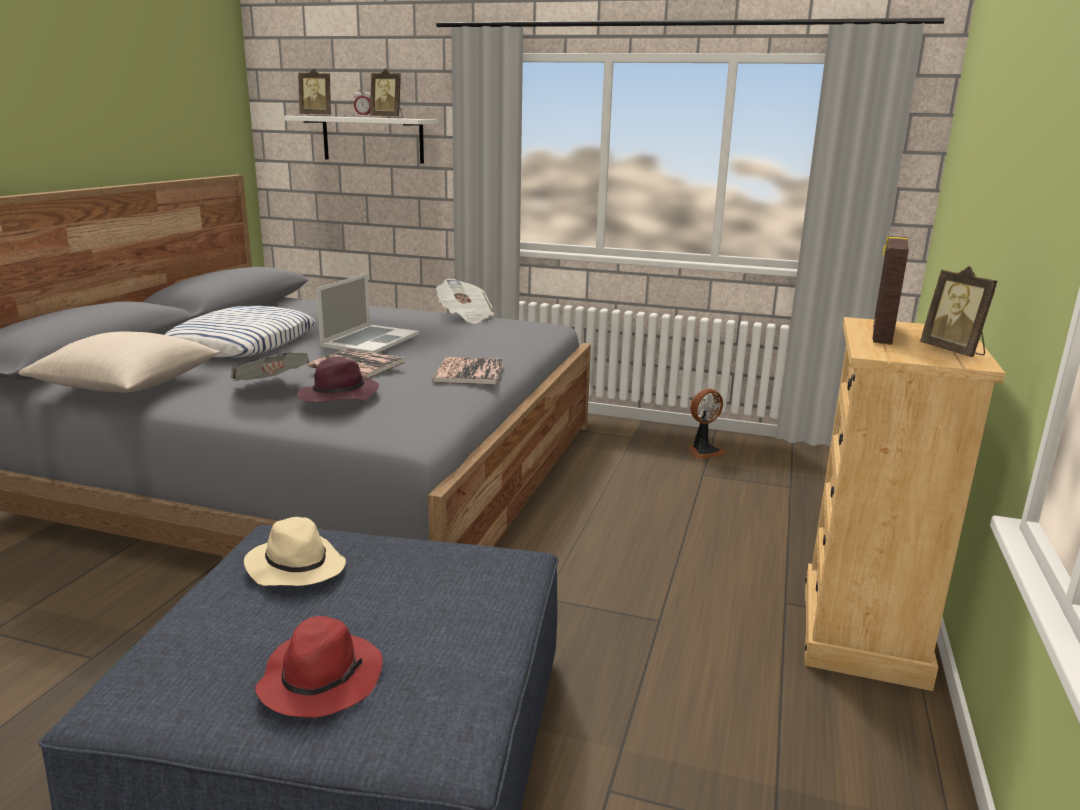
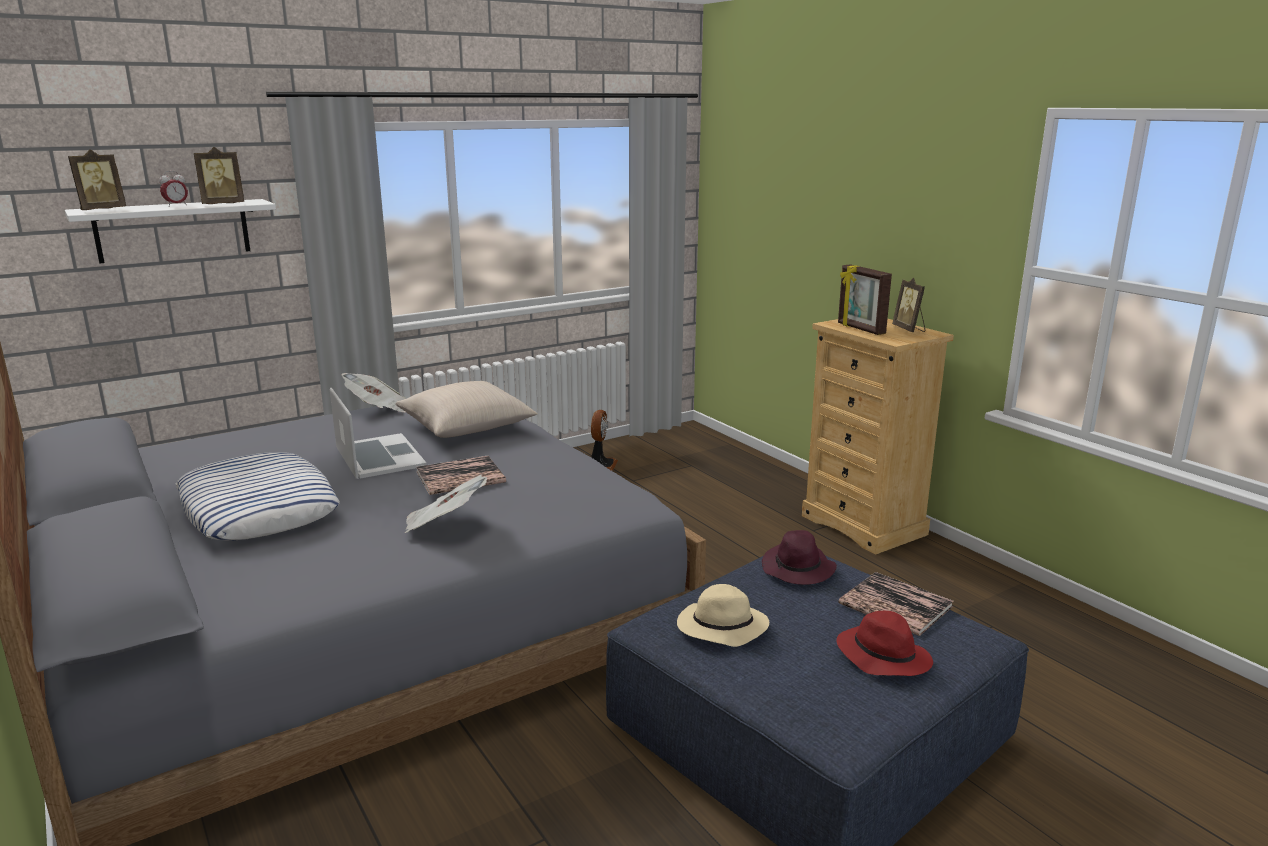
camera: 50 degrees left, 0 degrees up
beige pillow [18,331,220,393] -> beige pillow moved to [396,381,538,438]
purple hat [297,357,379,402] -> purple hat moved to [762,530,837,585]
book [432,357,503,385] -> book moved to [838,572,954,636]
picture frame [920,266,998,357] -> picture frame turned 60 degrees clockwise [892,278,925,332]

